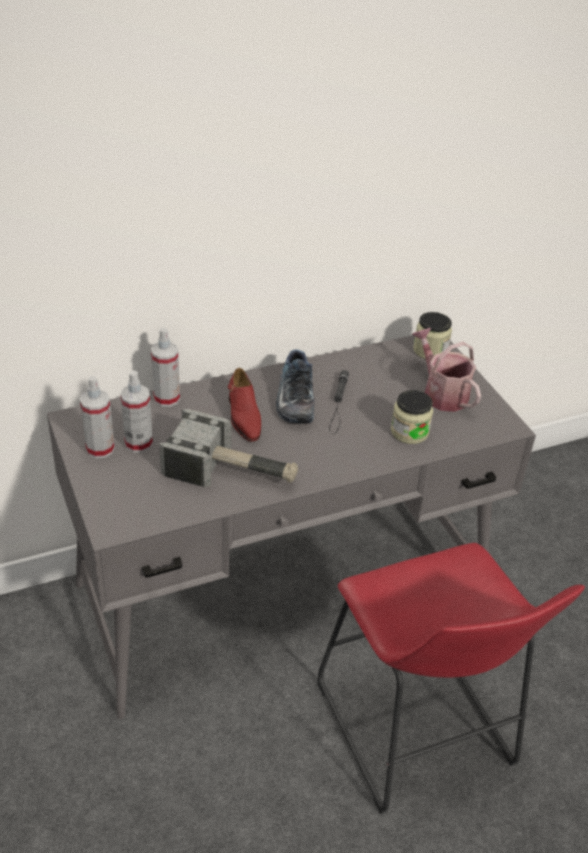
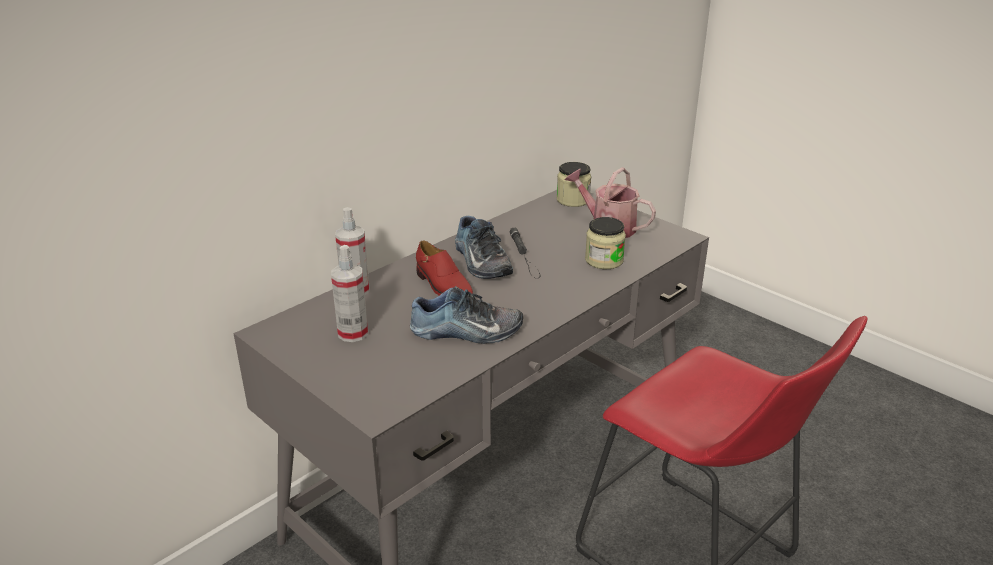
camera: 20 degrees left, 10 degrees down
spray bottle [80,376,115,458] -> none
hammer [159,409,298,487] -> shoe [410,286,523,344]

